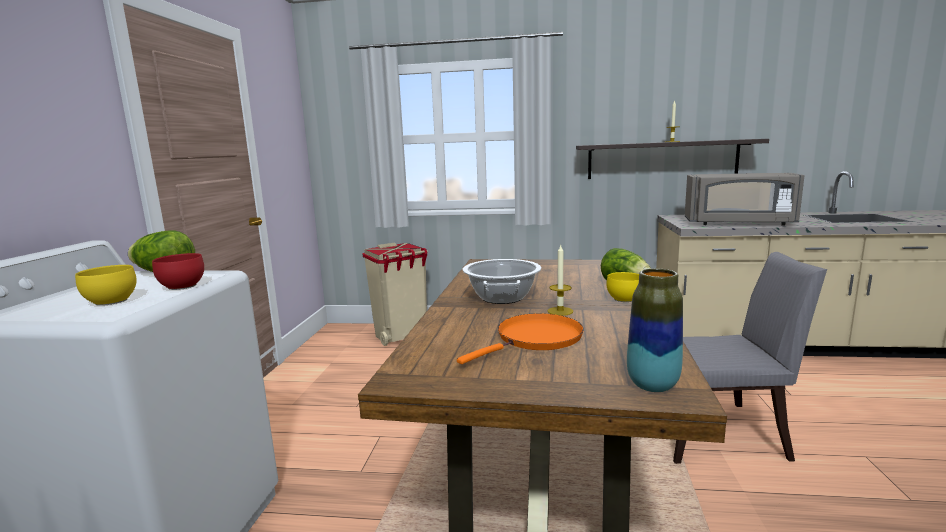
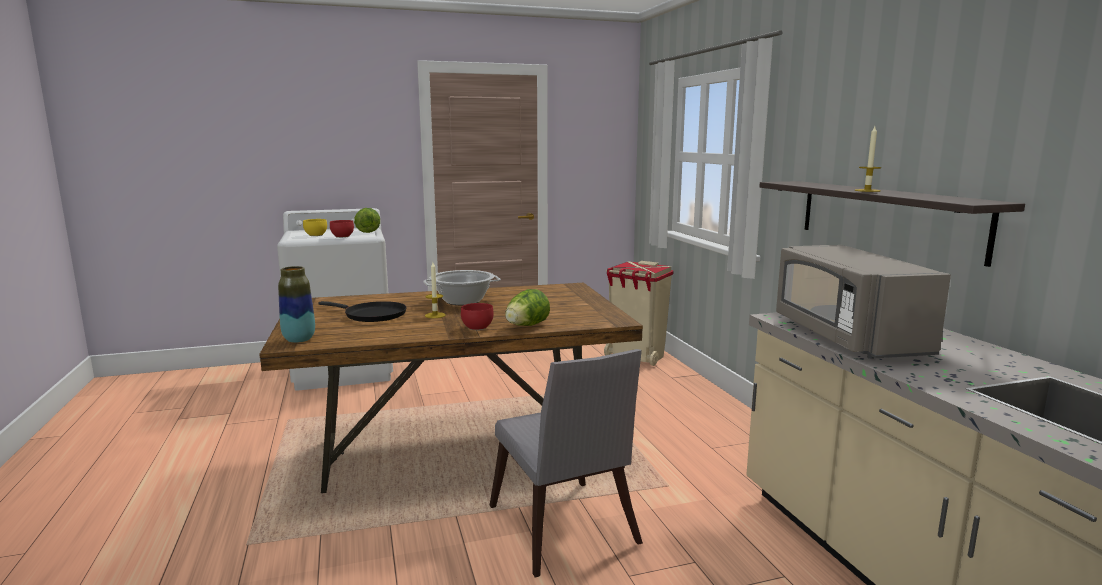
camera: 65 degrees right, 0 degrees up
orange frying pan [457,313,584,364] -> black frying pan [319,301,406,322]
yellow bowl [607,272,639,302] -> red bowl [461,303,494,330]

